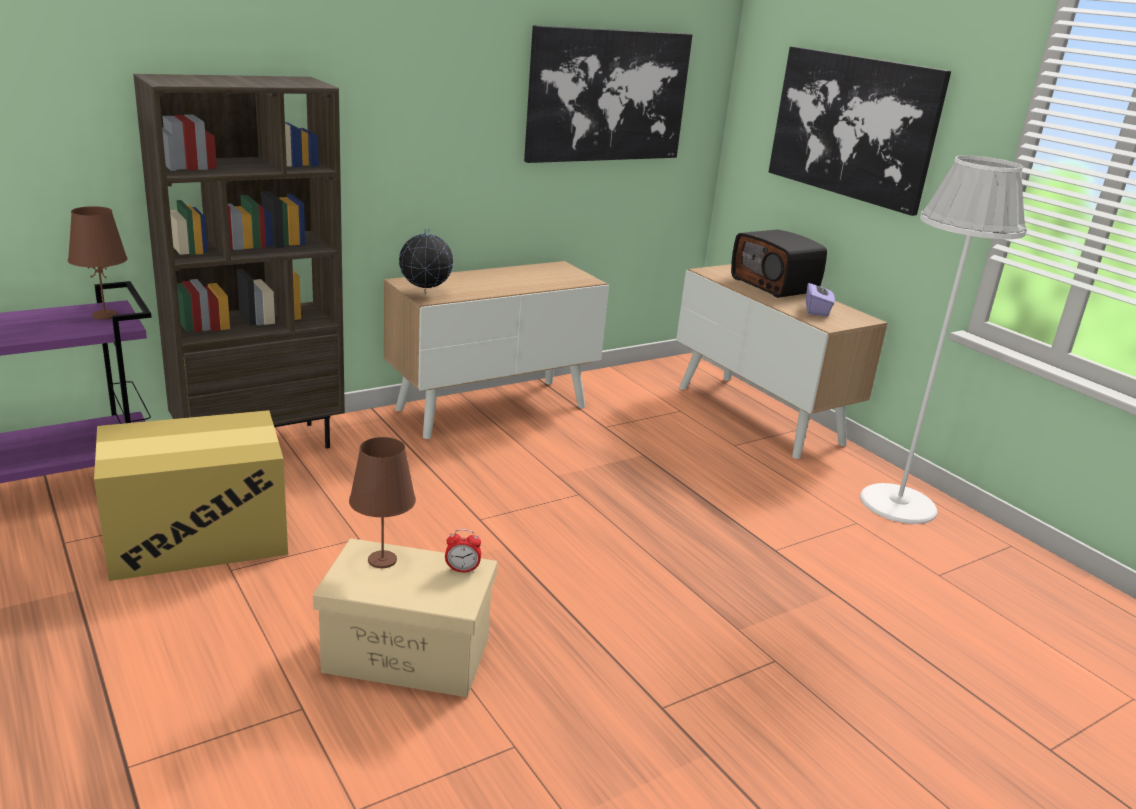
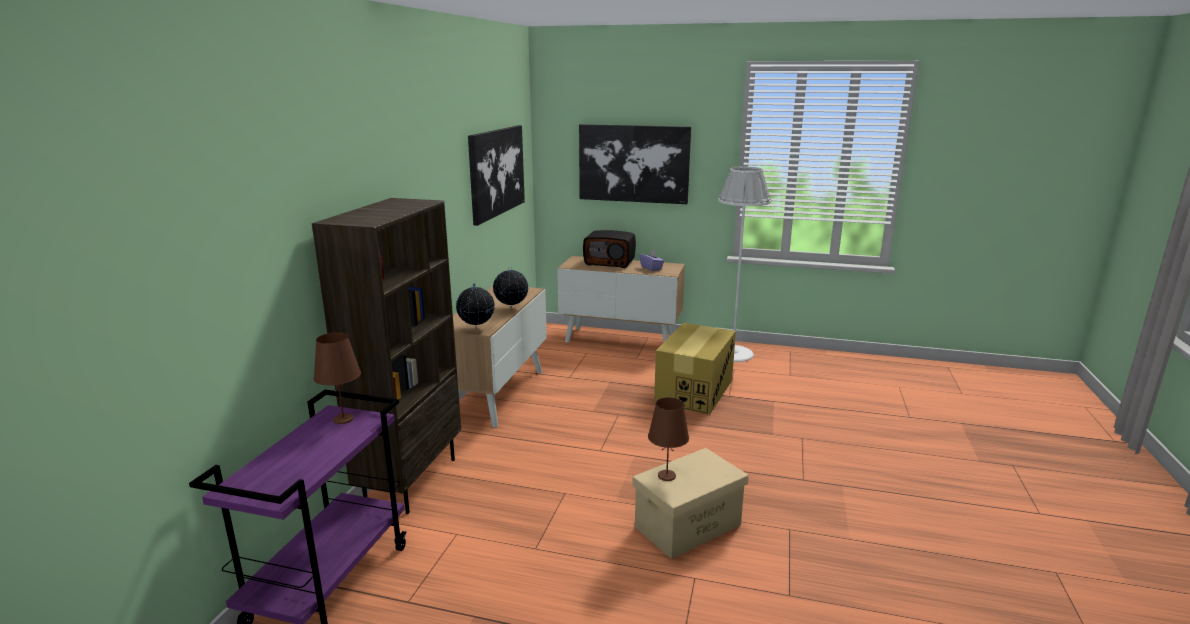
camera: 40 degrees left, 5 degrees down
cardboard box [94,410,288,581] -> cardboard box moved to [654,323,736,415]
alarm clock [445,529,481,573] -> none
none -> globe [493,266,528,309]

